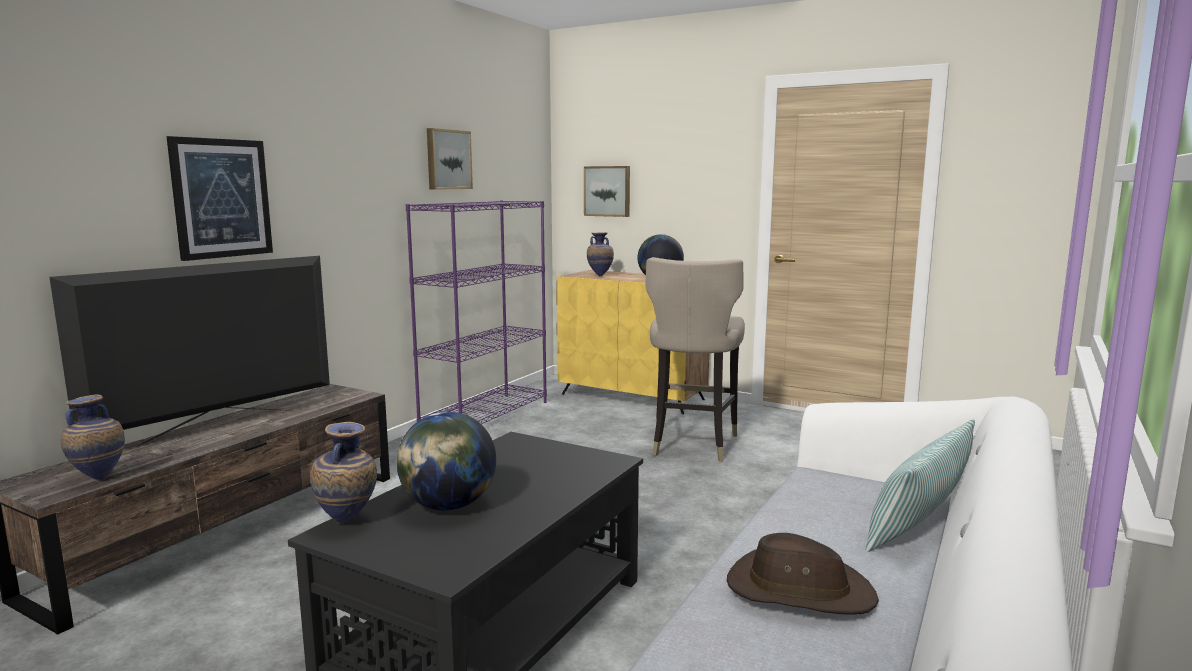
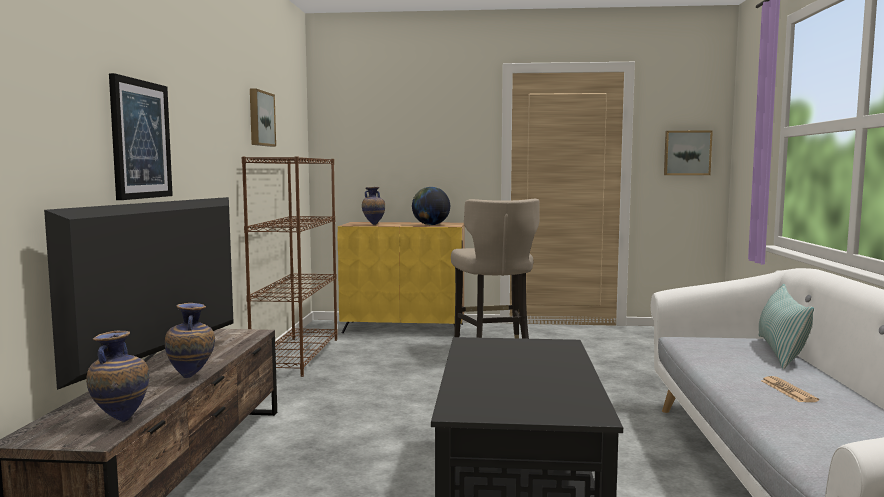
camera: 25 degrees left, 5 degrees down
vase [310,422,377,523] -> vase moved to [165,303,215,378]
globe [397,412,496,510] -> none
purple bookcase [406,200,547,424] -> brown bookcase [242,156,338,377]
picture [584,166,630,217] -> picture moved to [664,131,713,175]
brown hat [727,533,879,615] -> newspaper [761,376,819,402]

